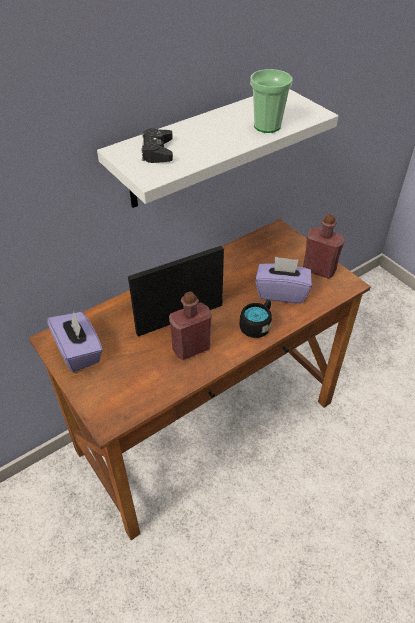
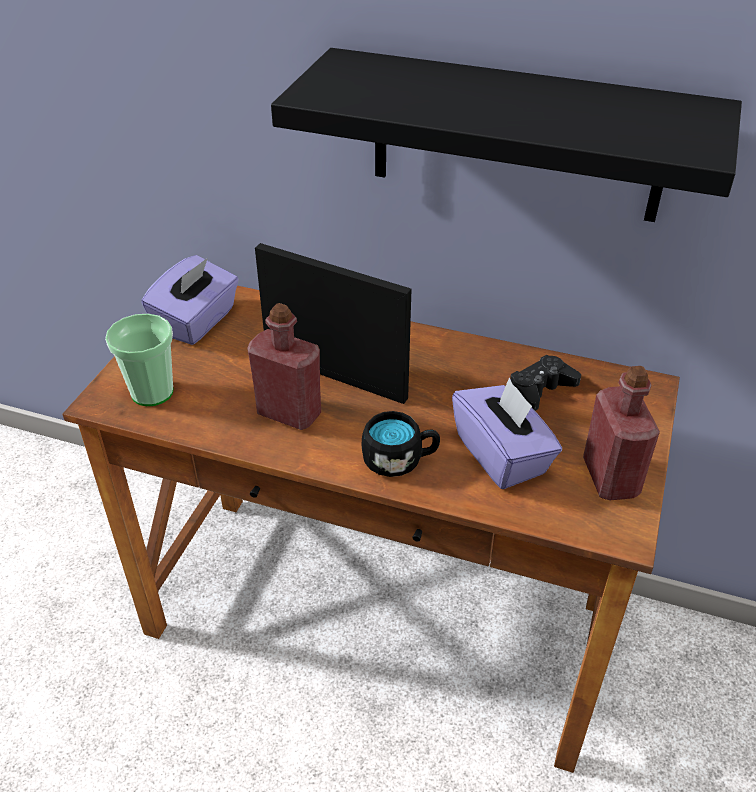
camera: 55 degrees right, 5 degrees down
white shelf [97,89,338,208] -> black shelf [271,48,742,222]
black game controller [142,128,173,163] -> black game controller moved to [510,355,581,411]
cup [250,69,292,133] -> cup moved to [105,314,173,406]

